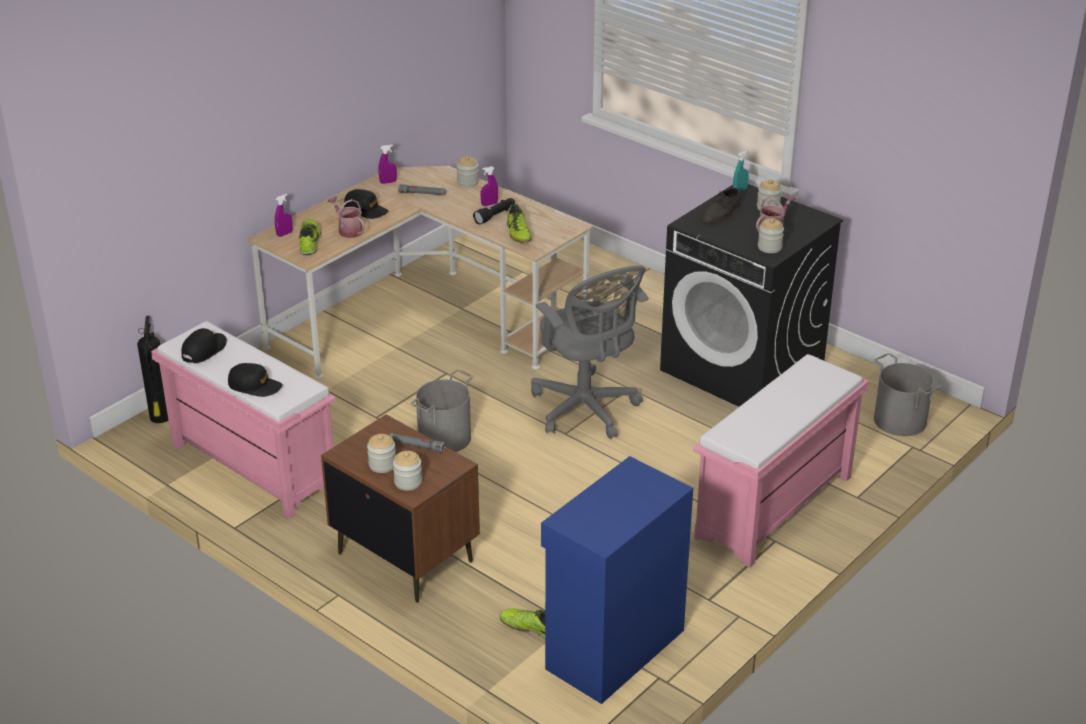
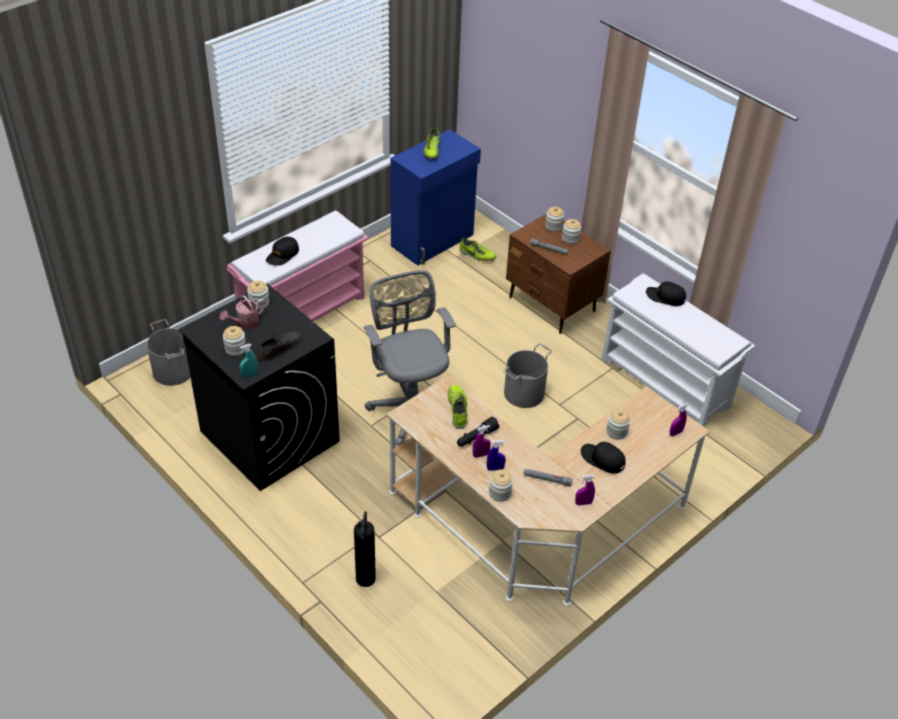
camera: 175 degrees left, 10 degrees up
fire extinguisher [137,316,168,423] -> fire extinguisher moved to [354,511,376,587]
pink bench [151,321,336,519] -> white bench [601,273,755,427]
black cap [181,328,227,363] -> black cap moved to [266,237,299,266]
shoe [299,219,321,255] -> shoe moved to [424,128,440,159]
watering can [328,196,365,238] -> jar [606,409,630,439]
none -> blue spray bottle [487,440,506,471]

